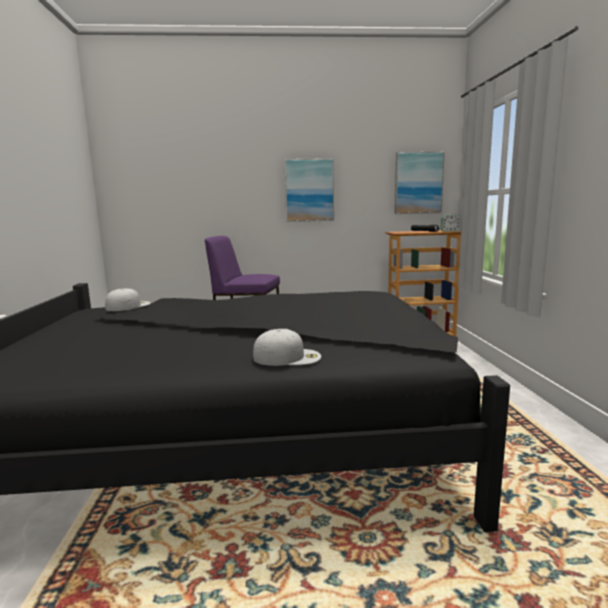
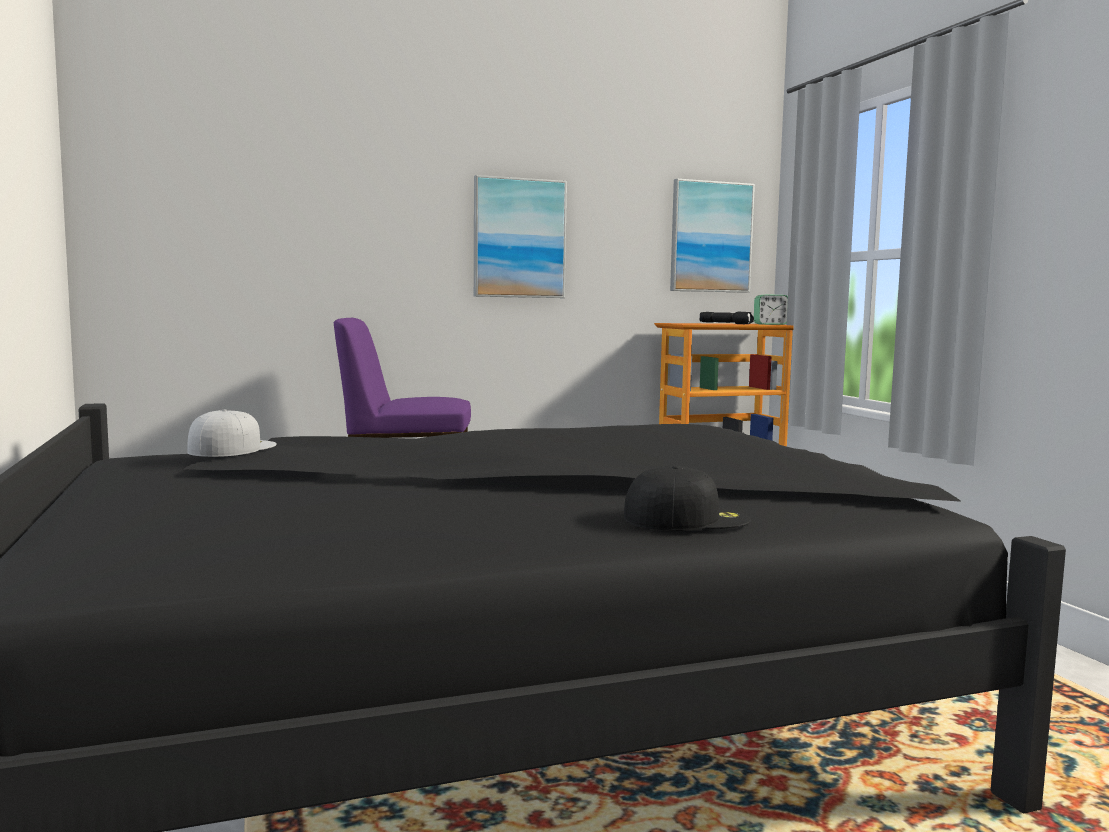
camera: 15 degrees left, 5 degrees down
white cap [253,329,321,366] -> black cap [624,466,750,531]

